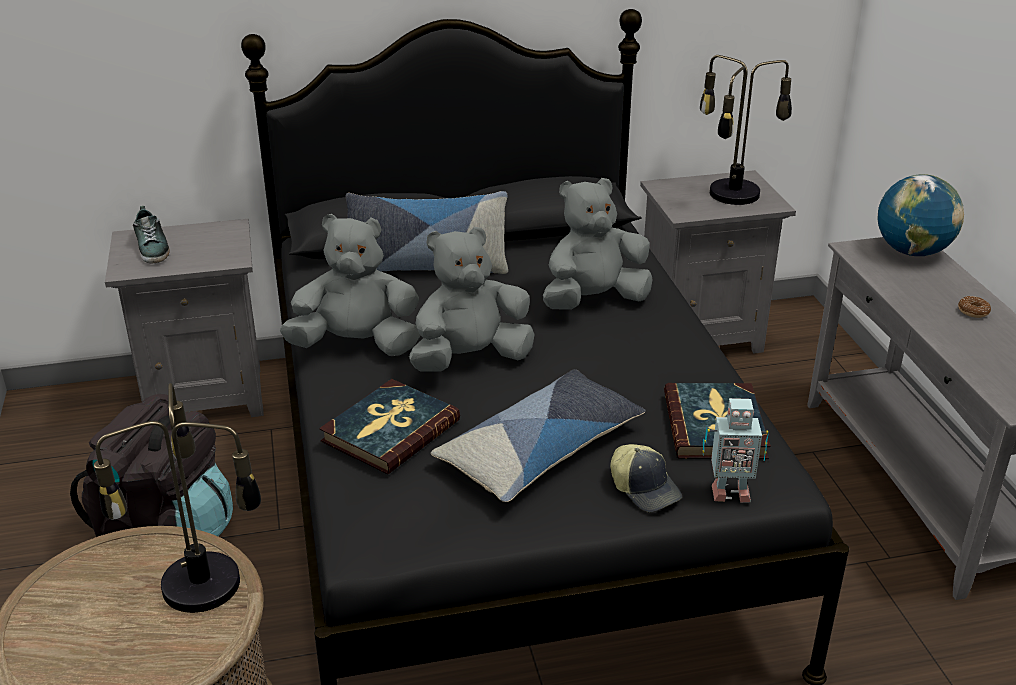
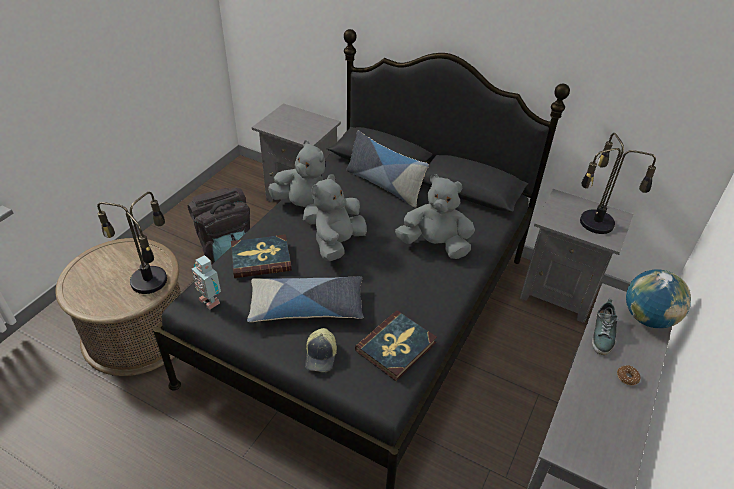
camera: 40 degrees right, 10 degrees up
shoe [133,206,169,263] -> shoe moved to [592,299,618,355]
grey plush toy [409,227,535,372] -> grey plush toy turned 75 degrees counterclockwise [312,174,367,261]
toy robot [702,398,769,503] -> toy robot moved to [192,255,221,310]

